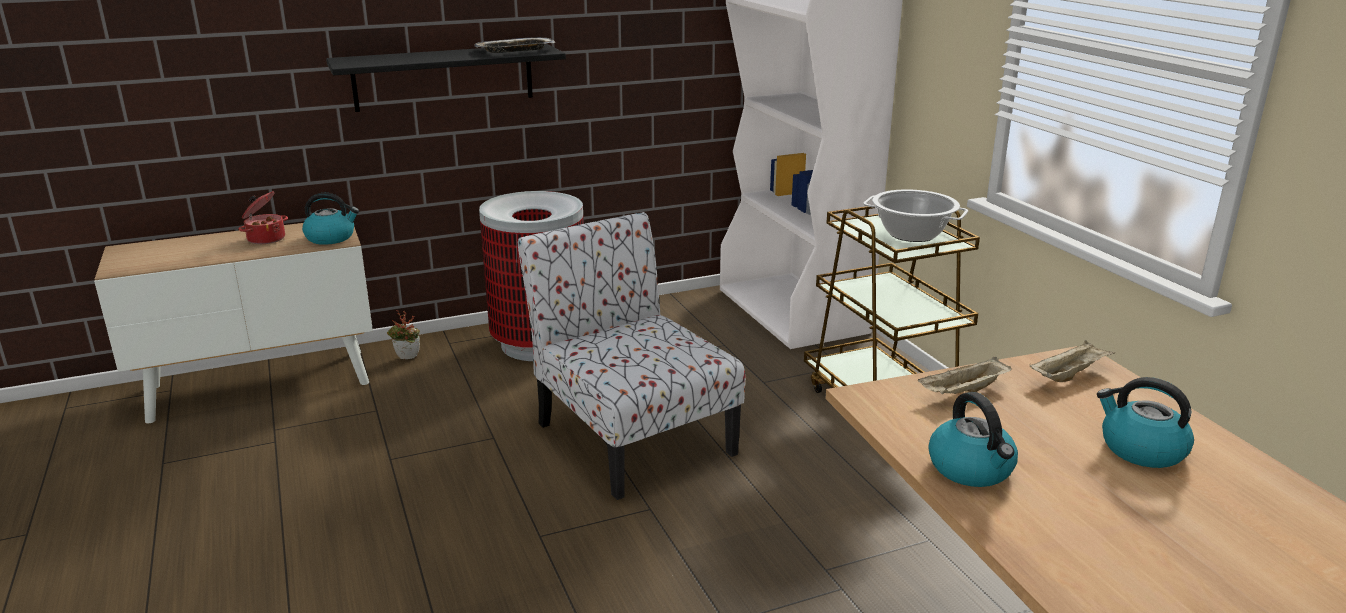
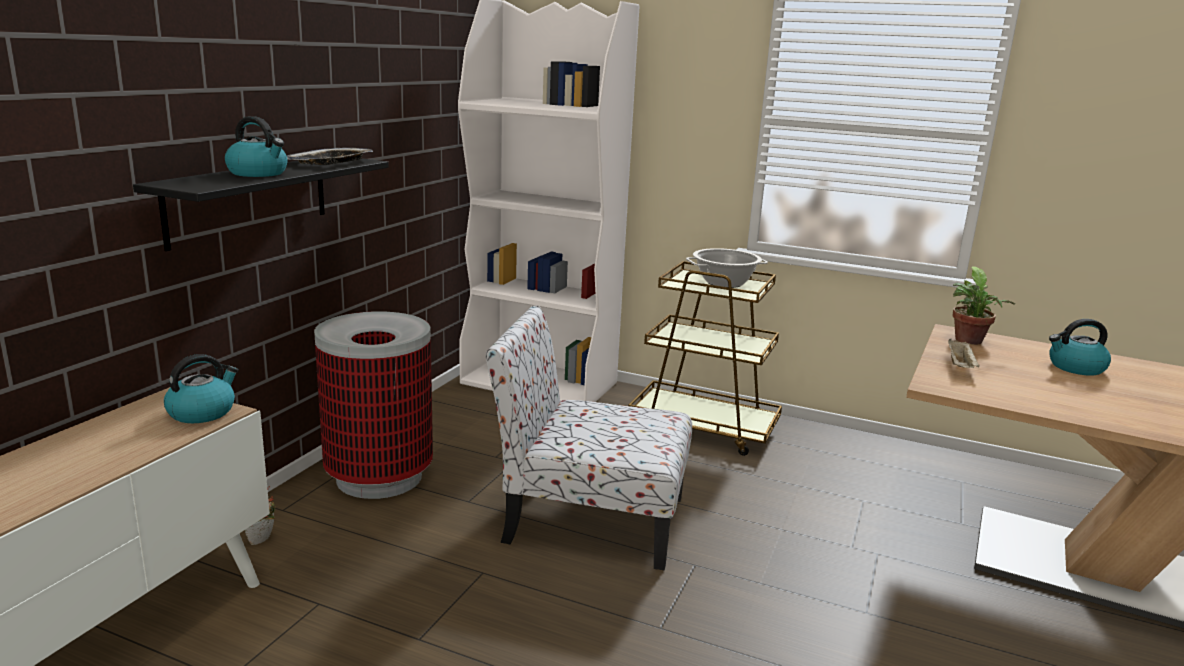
camera: 45 degrees left, 5 degrees down
cooking pot [238,191,288,244] -> none
kettle [928,392,1018,487] -> kettle moved to [225,116,287,177]
beige tray [1030,340,1115,382] -> potted plant [953,266,1015,345]

